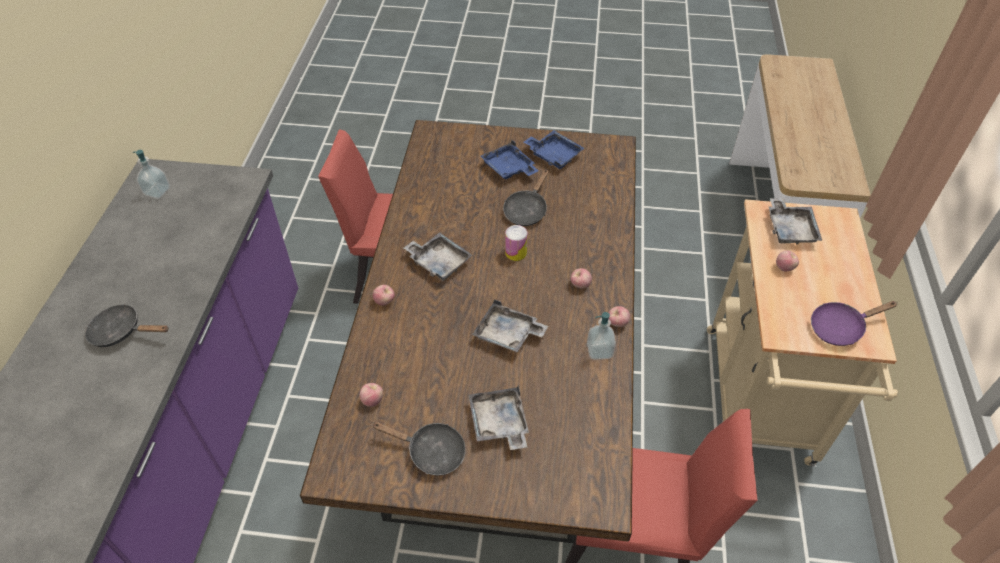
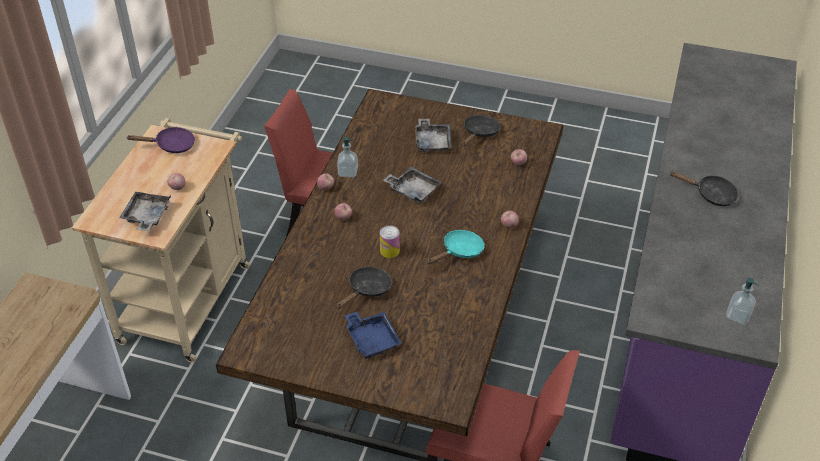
camera: 170 degrees left, 5 degrees down
black frying pan [373,422,466,476] -> black frying pan turned 90 degrees clockwise [462,115,500,146]
grey tray [404,232,472,281] -> turquoise frying pan [427,230,485,264]
blue tray [524,130,585,169] -> none

